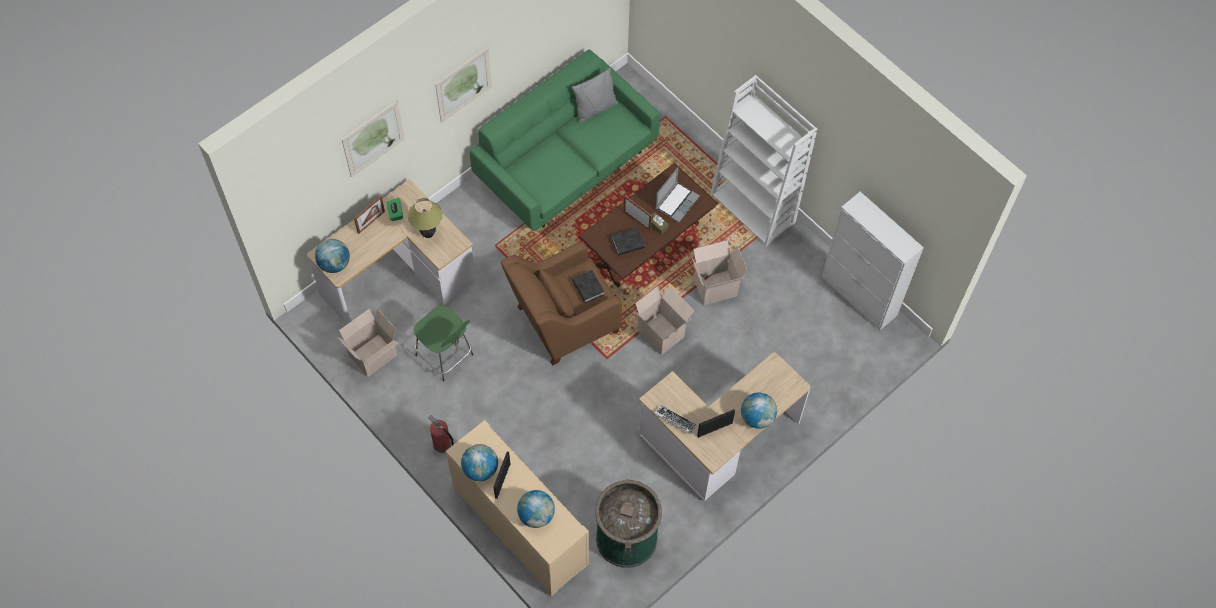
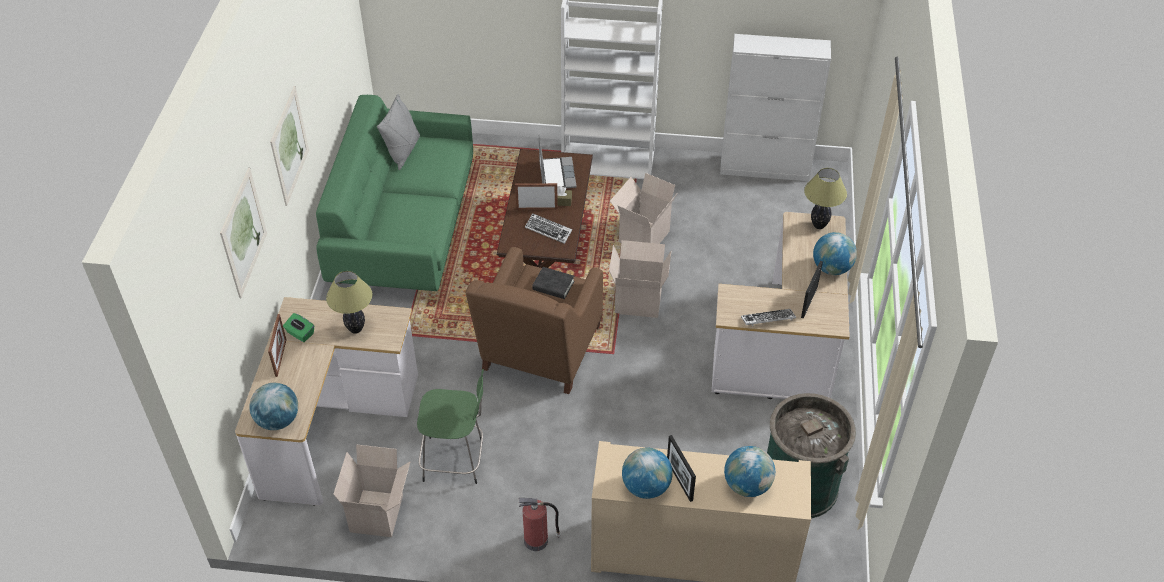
camera: 40 degrees left, 15 degrees down
black book [612,227,645,255] -> keyboard [525,213,572,244]
none -> table lamp [804,168,847,229]

